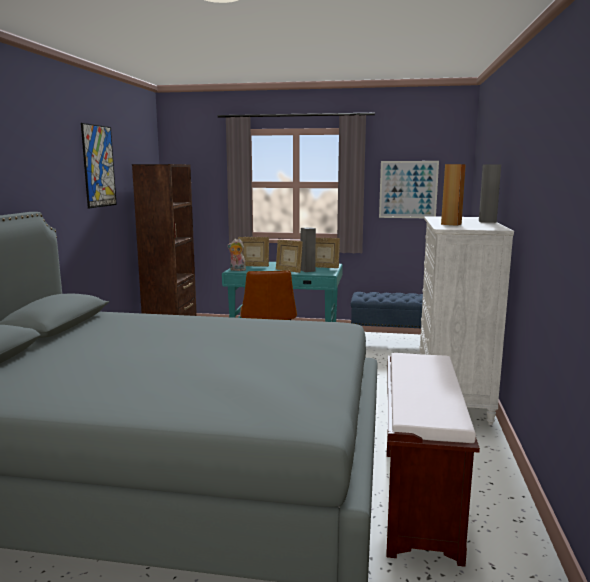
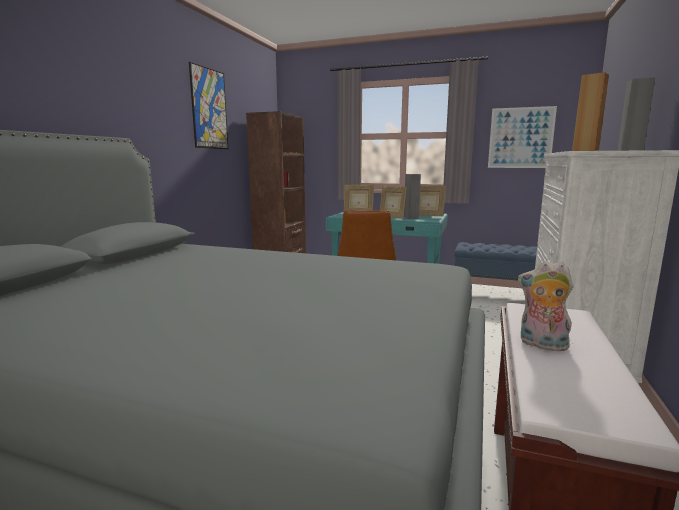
camera: 10 degrees right, 0 degrees up
plush toy [227,239,246,271] -> plush toy moved to [518,261,574,351]

